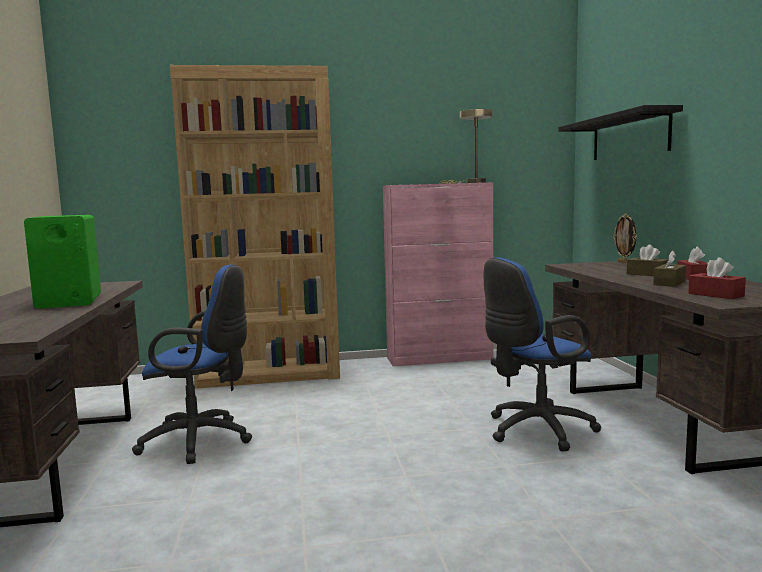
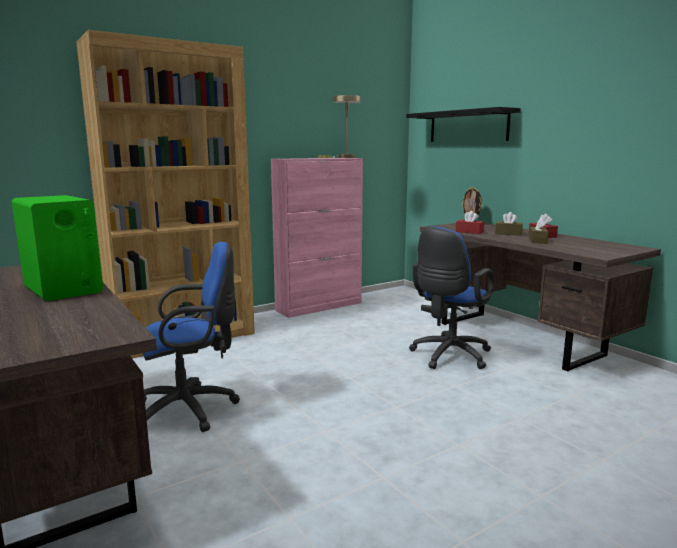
camera: 25 degrees left, 5 degrees up
red tissue box [688,258,746,299] -> red tissue box moved to [456,211,485,234]

